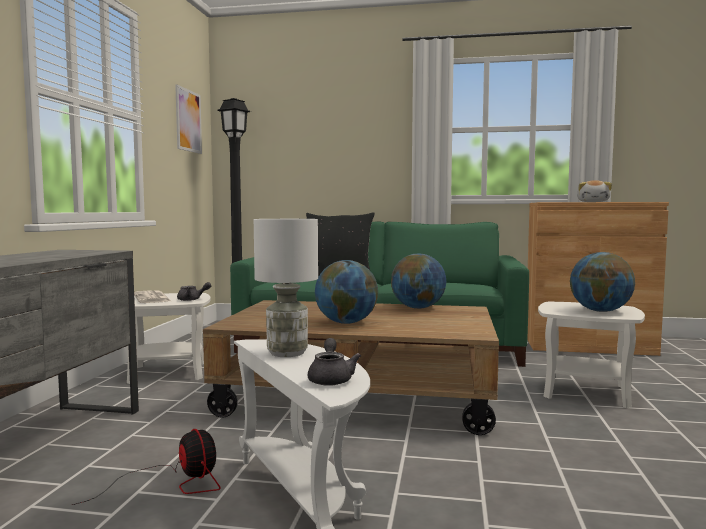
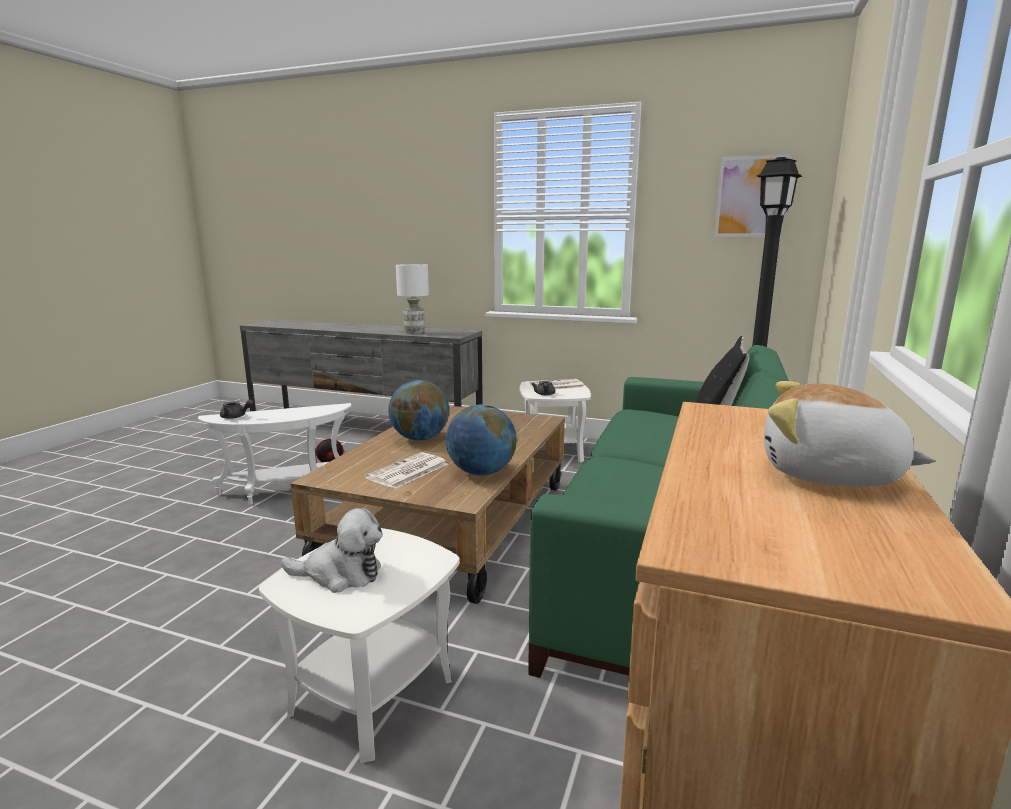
camera: 100 degrees right, 10 degrees up
white table lamp [254,219,318,357] -> white table lamp moved to [396,264,429,334]
globe [570,252,635,312] -> plush toy [281,508,383,593]
none -> newspaper [365,452,448,489]

